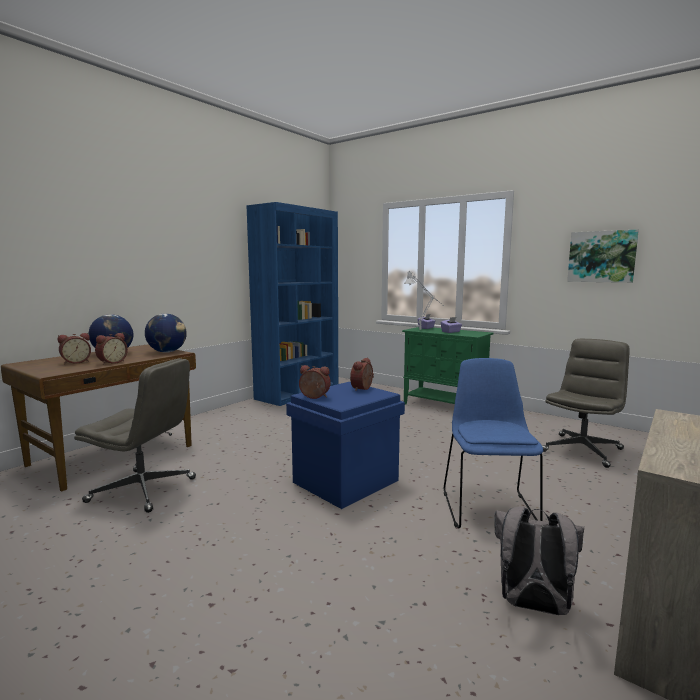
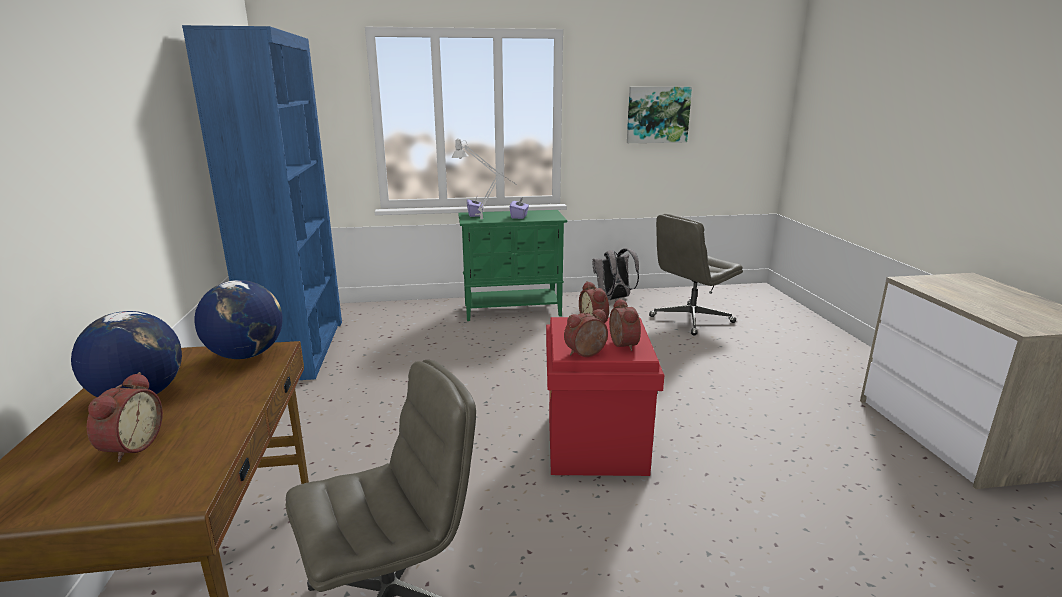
camera: 45 degrees left, 10 degrees up
alarm clock [95,333,128,365] -> alarm clock moved to [609,298,641,351]
blue storage box [286,382,405,509] -> red storage box [546,317,664,476]
blue chair [444,358,543,528] -> none
grey backpack [495,507,584,615] -> grey backpack moved to [593,248,639,300]
grey office chair [542,339,630,468] -> grey office chair turned 120 degrees counterclockwise [649,214,743,336]

